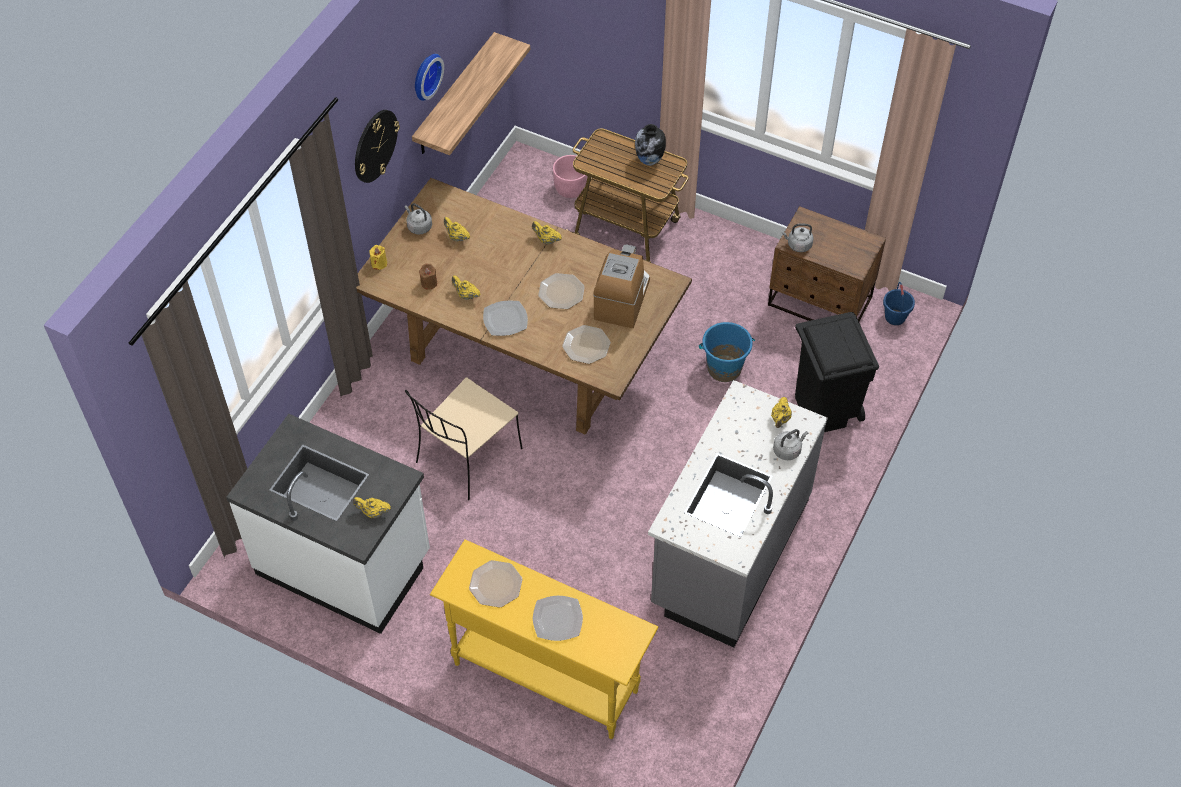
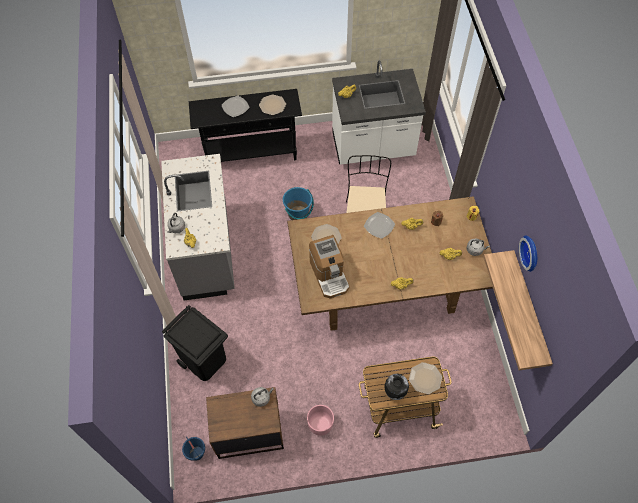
camera: 145 degrees right, 5 degrees up
wall clock [355,110,400,183] -> none
yellow console table [430,539,659,739] -> black console table [189,89,302,162]
plate [538,273,585,309] -> plate moved to [409,362,442,394]
pink planter [553,155,588,198] -> pink planter moved to [307,405,334,436]
blue bucket [699,322,755,382] -> blue bucket moved to [283,187,314,220]

